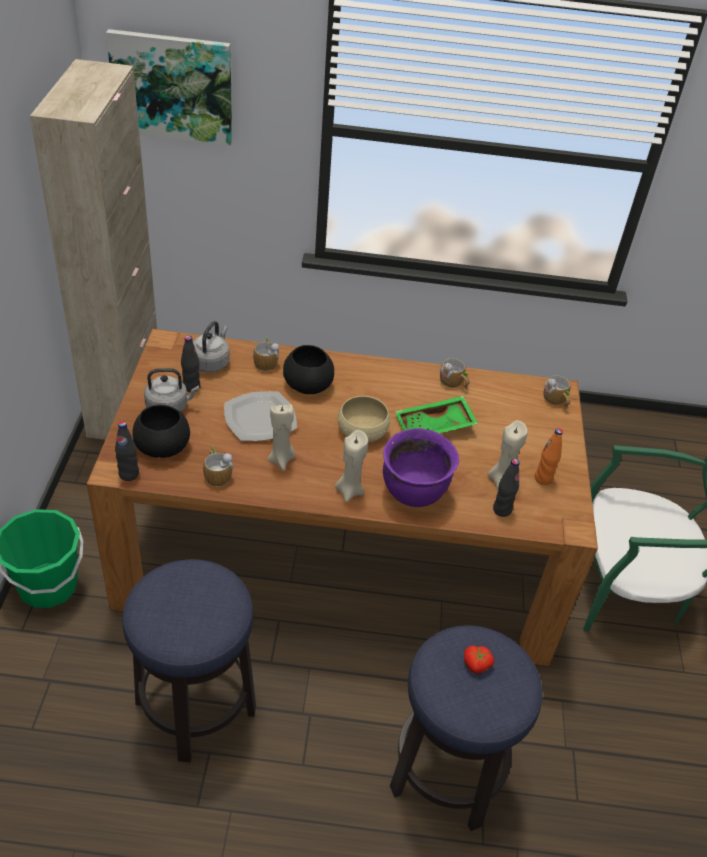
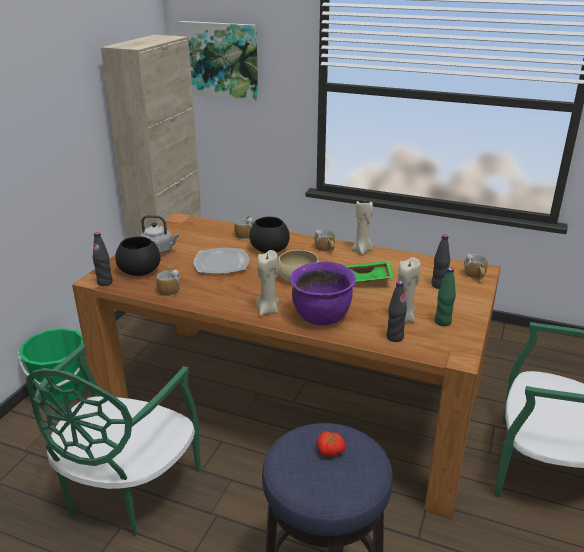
camera: 20 degrees right, 15 degrees down
stool [122,559,256,763] -> green chair [26,345,201,536]
black bottle [181,336,200,392] -> black bottle moved to [431,235,450,289]
grey kettle [193,321,230,372] -> none
beige candle [268,404,295,471] -> beige candle moved to [352,201,373,255]
mug [440,358,470,390] -> mug moved to [314,230,335,252]
orange bottle [535,428,563,485] -> green bottle [435,267,456,326]

